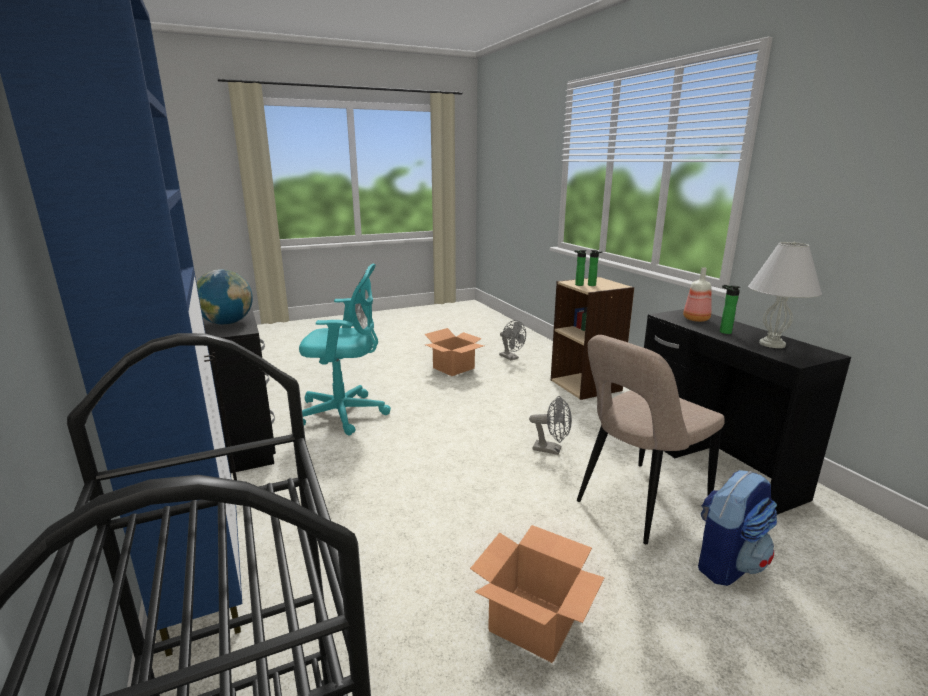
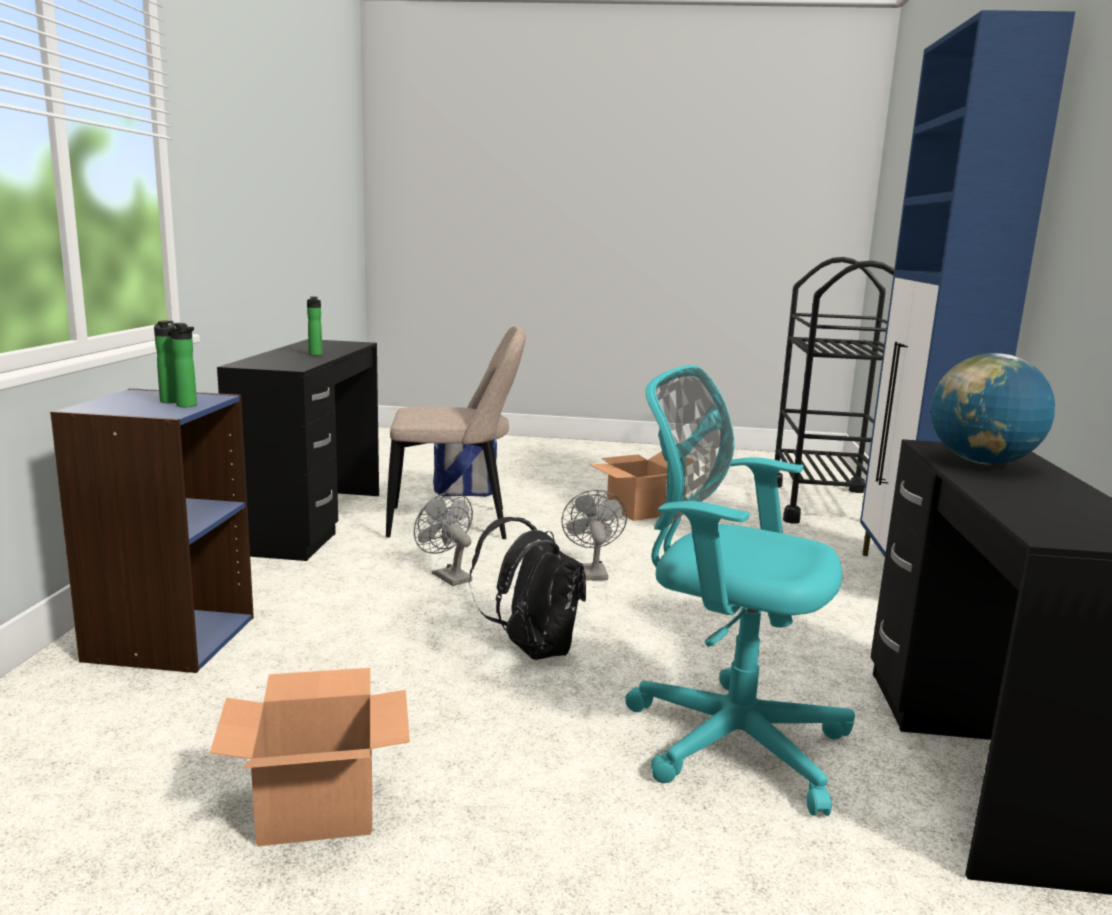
camera: 150 degrees left, 5 degrees down
grey fan [499,320,526,360] -> grey fan moved to [561,490,627,580]
beige bookcase [551,277,634,400] -> blue bookcase [50,388,254,673]
bottle [683,267,711,322] -> none
white table lamp [748,242,822,348] -> none
none -> black backpack [469,517,586,660]

